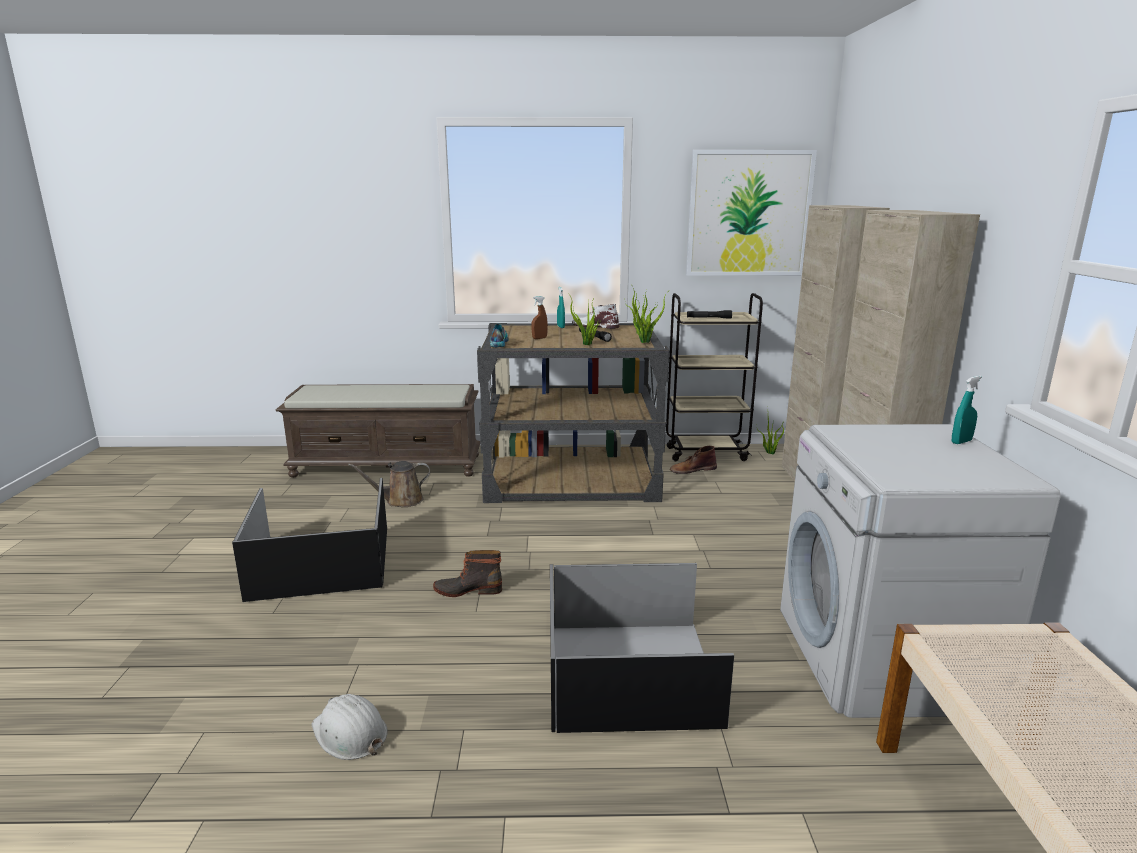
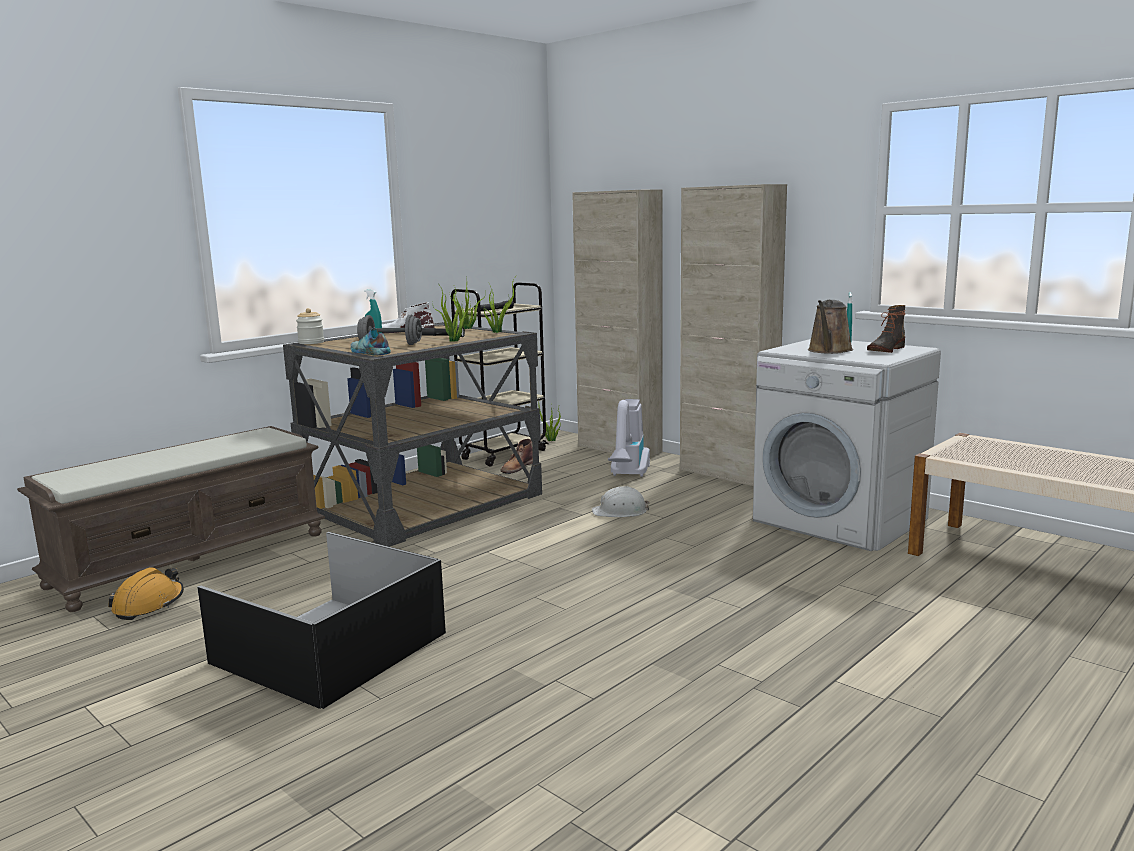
camera: 45 degrees left, 5 degrees down
white hard hat [311,694,388,760] -> white hard hat moved to [592,486,649,517]
brown watering can [348,461,430,507] -> brown watering can moved to [808,300,853,354]
boot [433,550,502,597] -> boot moved to [867,305,905,353]
brown spray bottle [531,296,548,339] -> grey dumbbell [357,315,422,345]
black storage box [550,563,734,733] -> none
picture [686,150,817,276] -> none
none -> orange hard hat [108,567,184,620]
none -> jar [296,308,324,344]
none -> vacuum cleaner [608,399,650,477]

